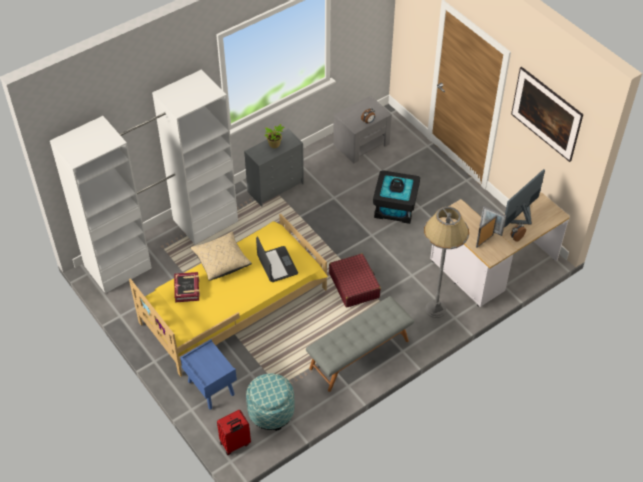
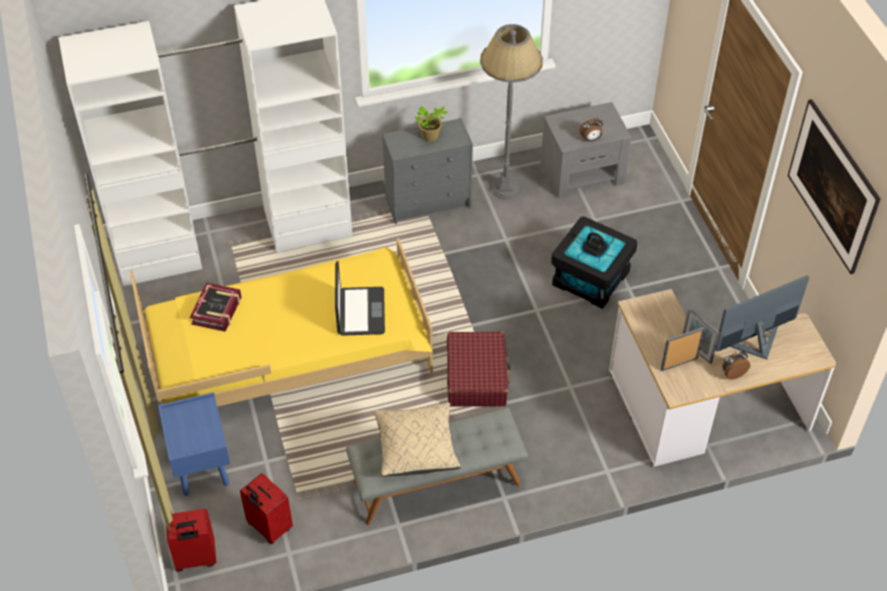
camera: 20 degrees right, 0 degrees up
beige pillow [191,232,252,281] -> beige pillow moved to [374,403,461,477]
ottoman [246,373,295,431] -> red suitcase [240,473,293,544]
grey floor lamp [424,207,469,318] -> grey floor lamp moved to [480,24,543,199]

